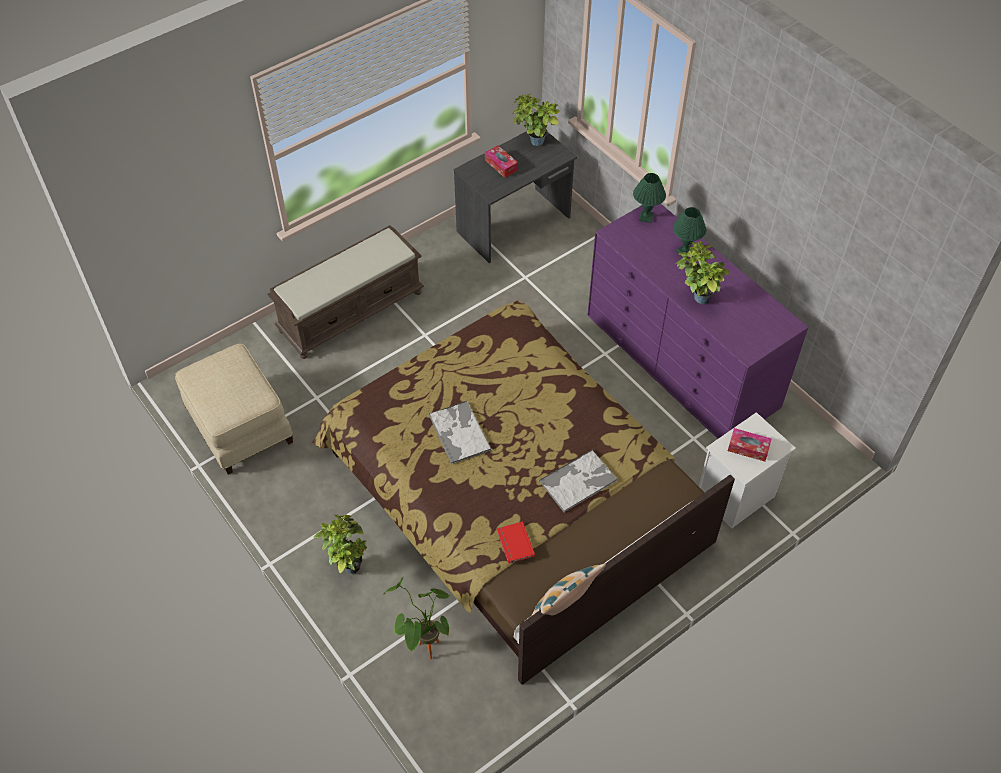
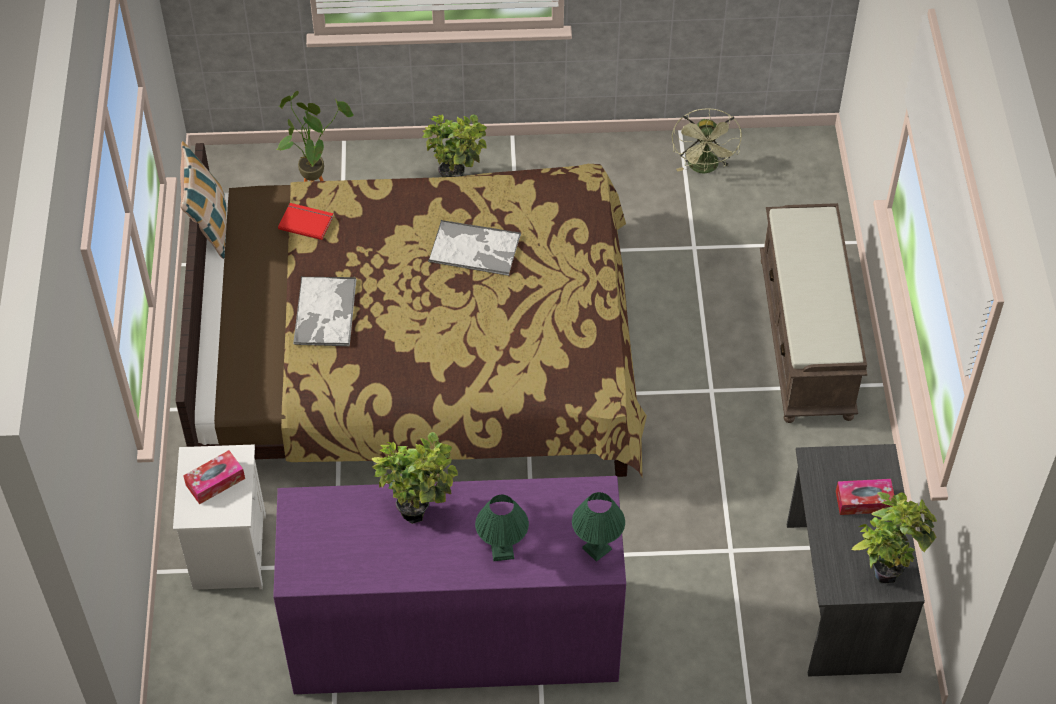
camera: 125 degrees right, 0 degrees up
beige ottoman [175,344,293,475] -> green fan [672,108,742,174]

